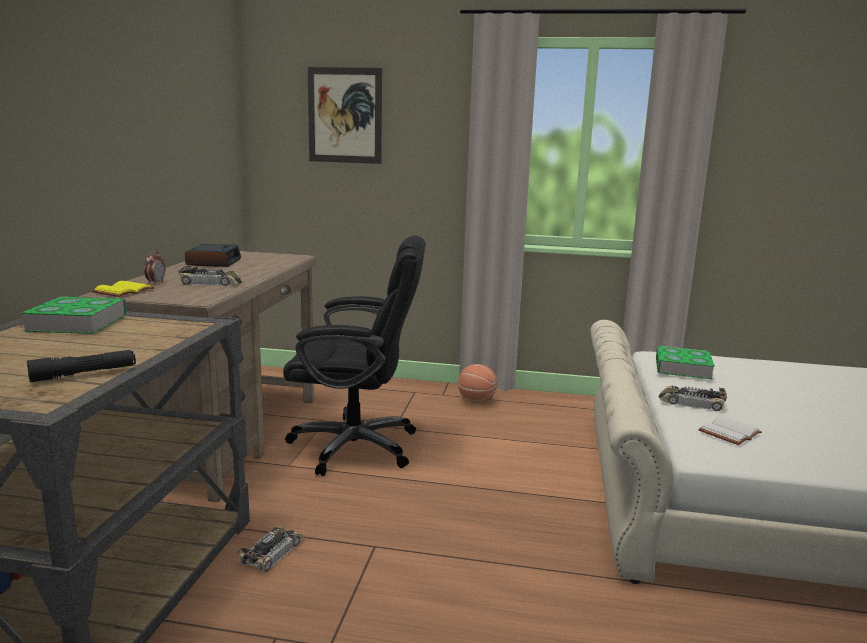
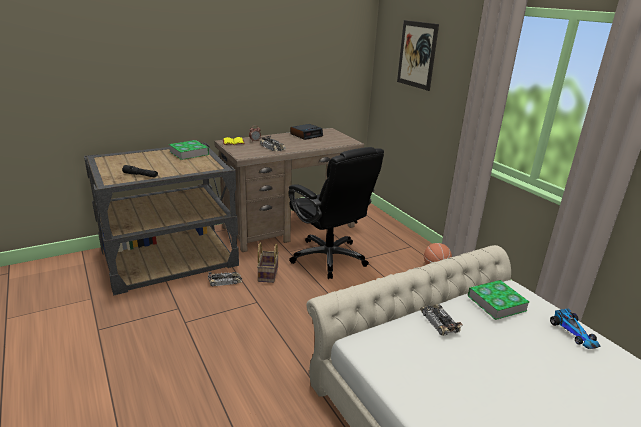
camera: 50 degrees right, 10 degrees up
white book [698,416,762,445] -> none
none -> basket [257,243,279,283]
none -> toy car [550,308,600,349]

